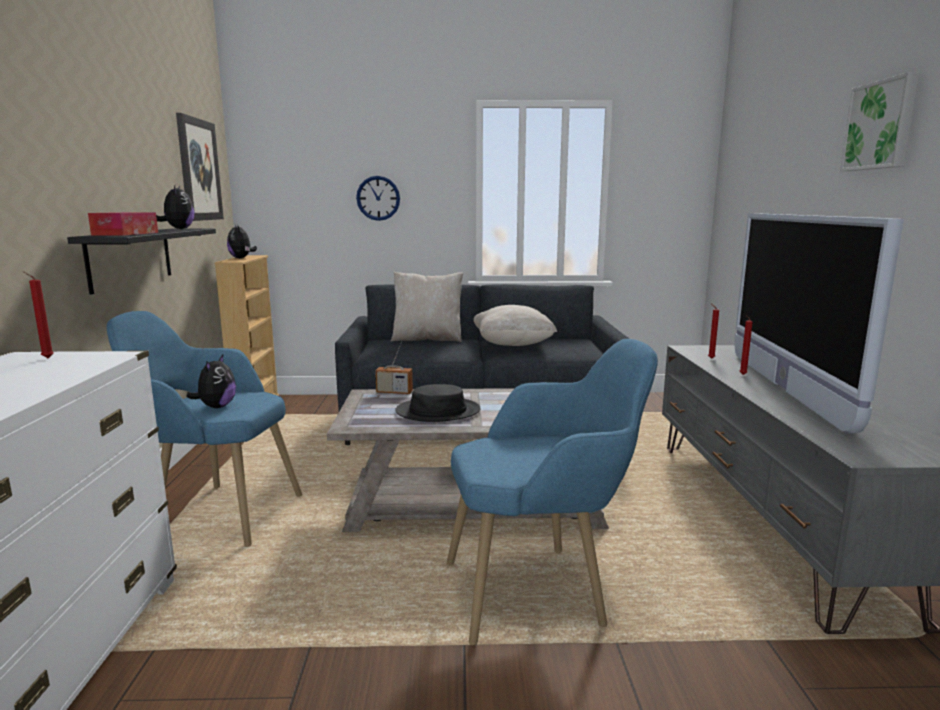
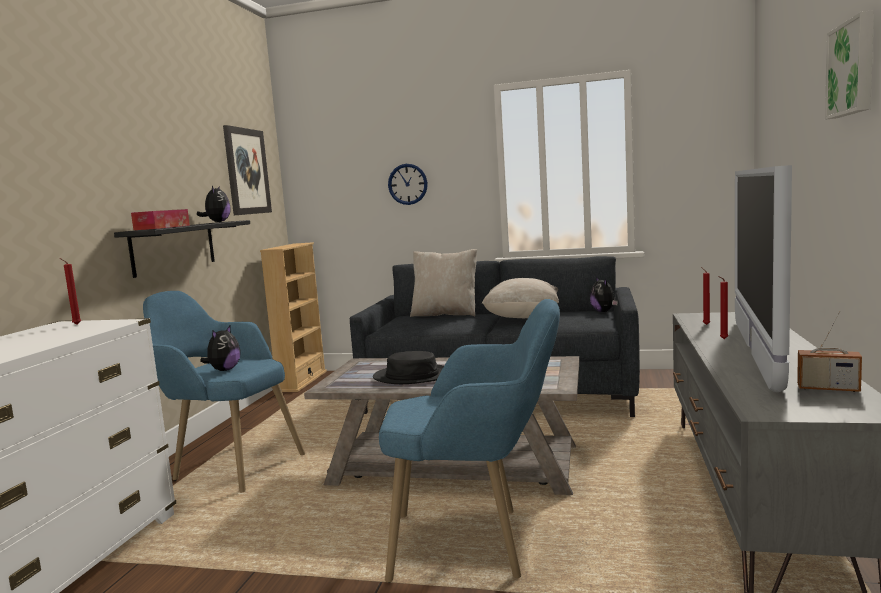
camera: 15 degrees right, 5 degrees down
plush toy [227,224,257,258] -> plush toy moved to [590,277,618,312]
radio [375,342,413,394] -> radio moved to [797,311,862,392]

